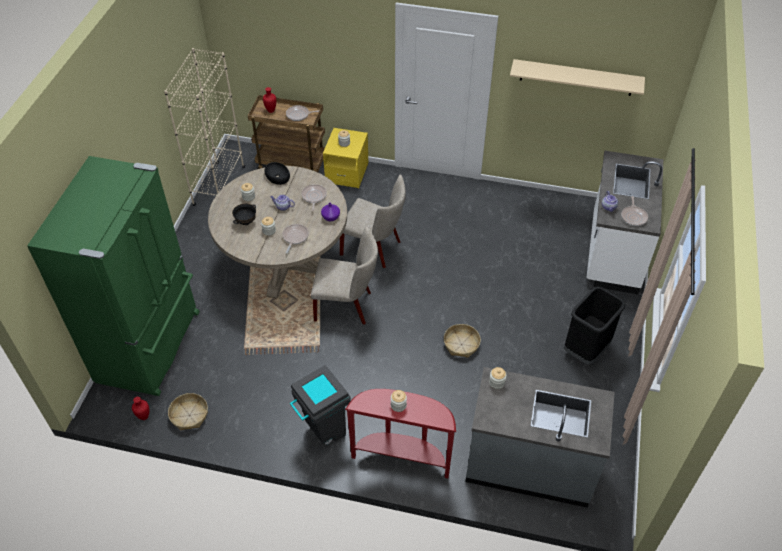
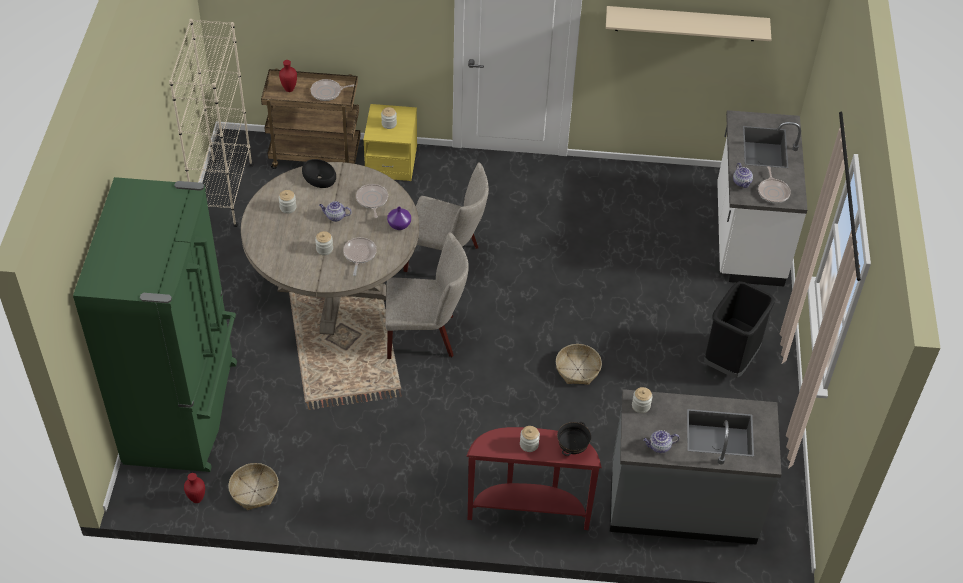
camera: 10 degrees left, 0 degrees up
black bowl [232,203,256,225] -> black bowl moved to [557,422,591,456]
grey trash can [290,365,350,446] -> none
none -> teapot [643,430,679,453]

